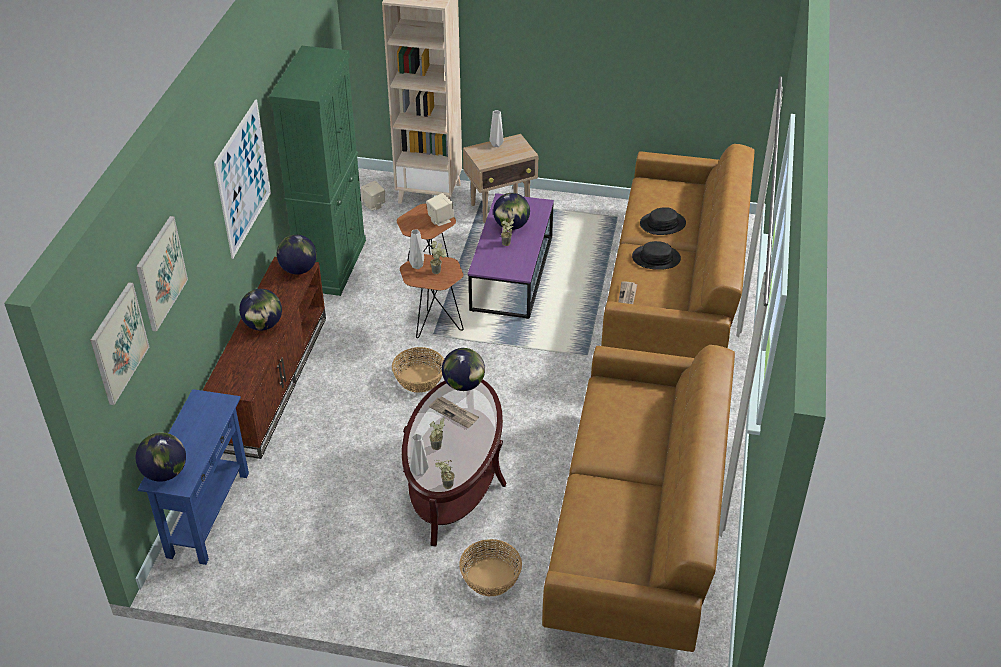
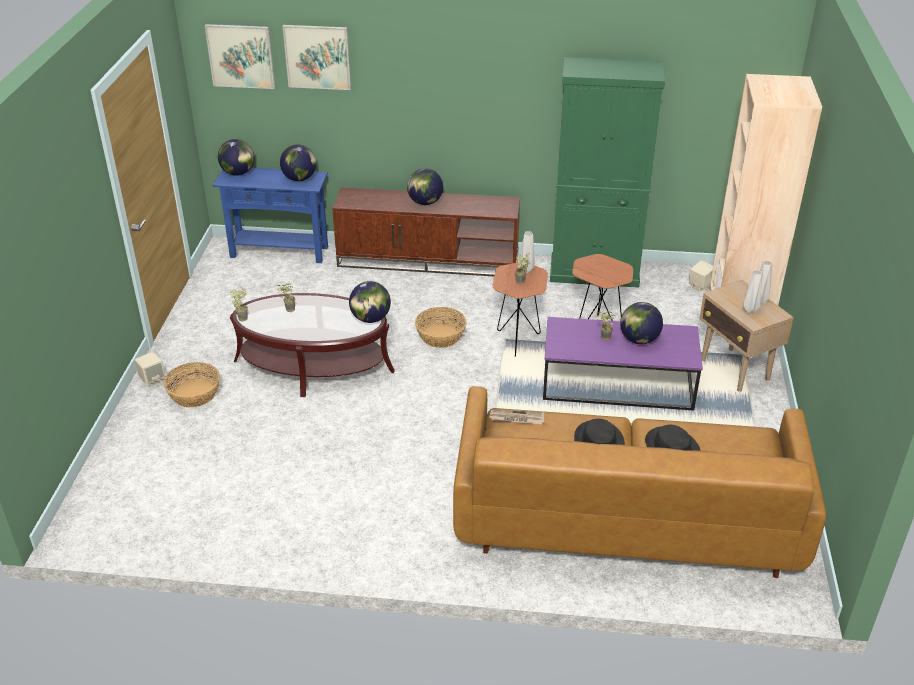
camera: 85 degrees right, 5 degrees down
picture [214,99,271,259] -> none
globe [277,235,317,274] -> globe moved to [280,145,316,181]
grey vase [410,434,429,476] -> grey vase moved to [743,270,762,314]
beige speaker [426,193,454,226] -> beige speaker moved to [134,352,166,387]
newspaper [429,397,479,428] -> none
brown sofa [542,345,735,652] -> none

